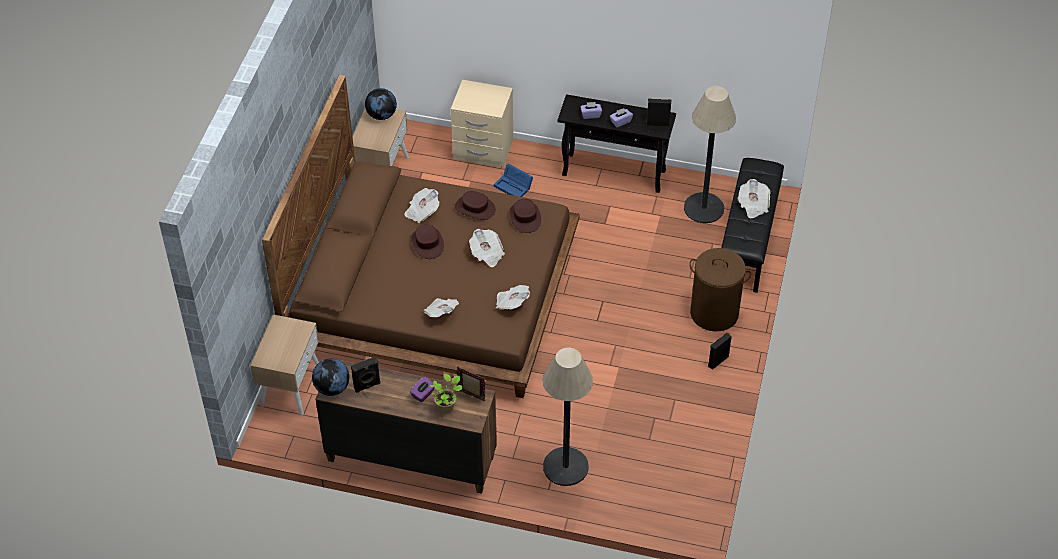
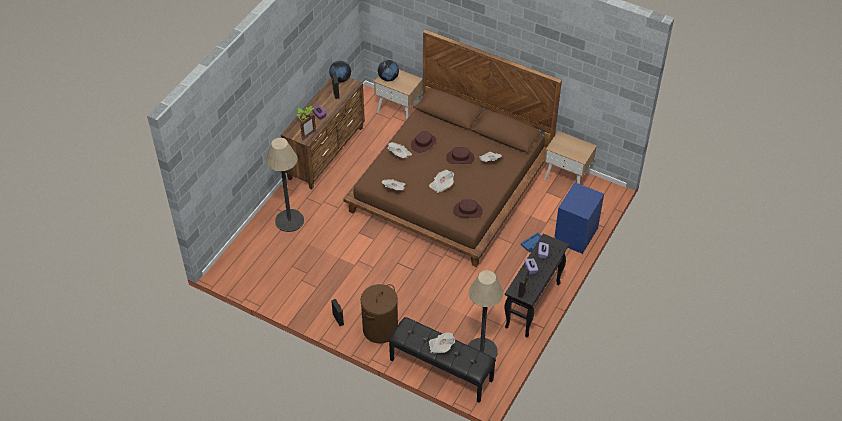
camera: 105 degrees right, 0 degrees up
globe [365,88,397,120] -> globe moved to [378,60,399,81]
beige nightstand [451,80,513,168] -> blue nightstand [554,182,604,254]
brown hat [455,191,496,220] -> brown hat moved to [411,131,436,153]

